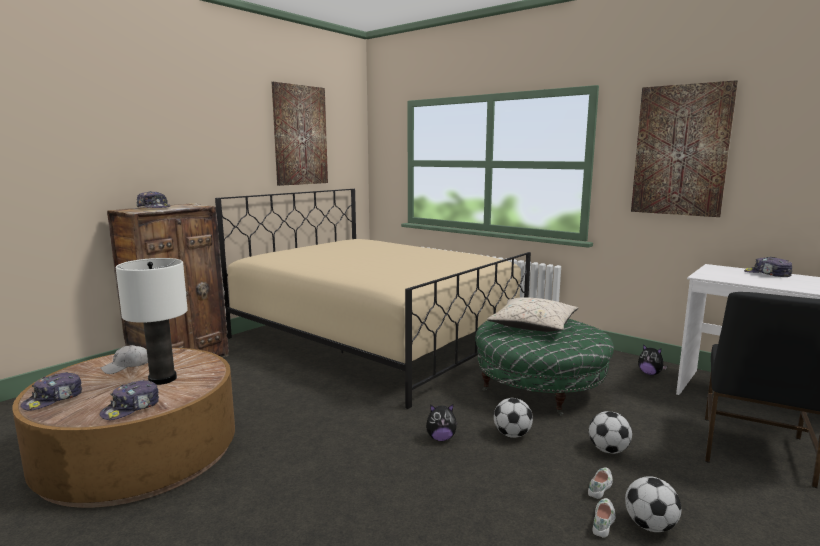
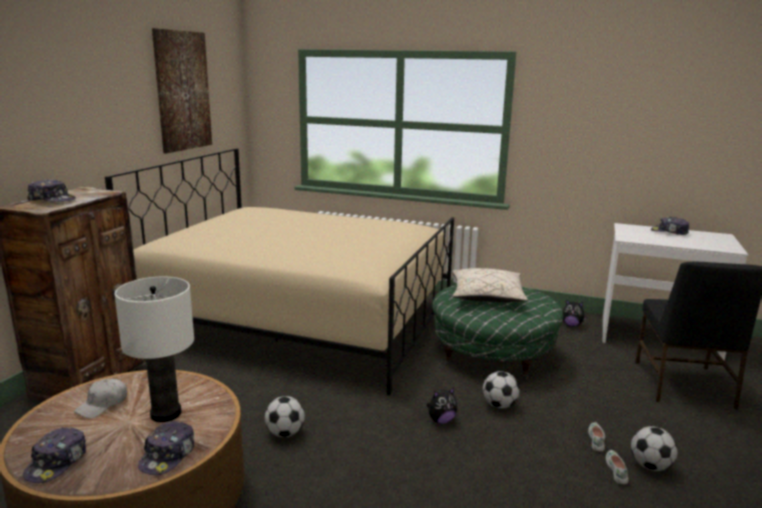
camera: 20 degrees left, 5 degrees up
football [589,411,632,454] -> football moved to [265,396,305,437]
picture [631,80,738,217] -> none

